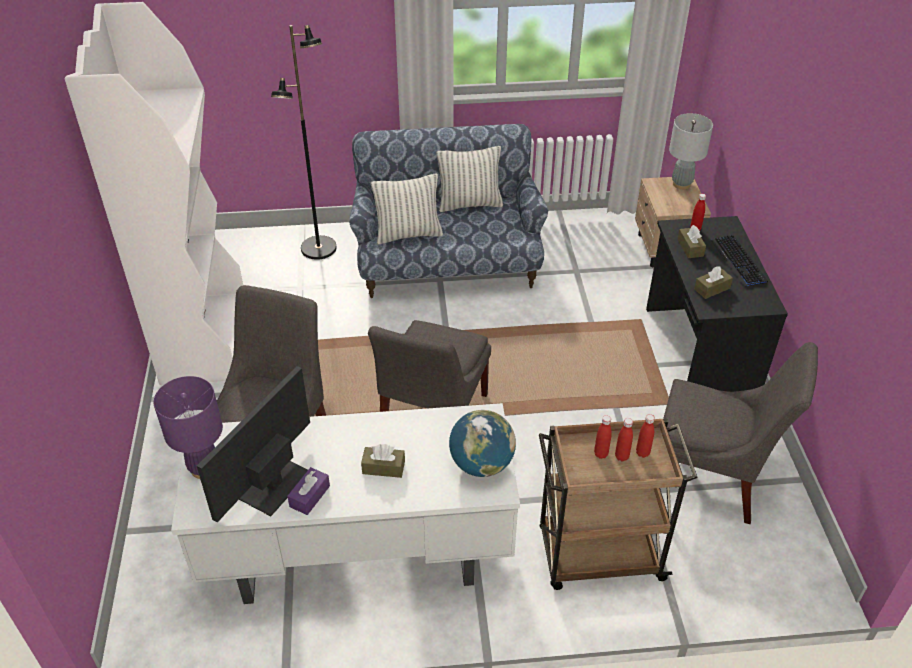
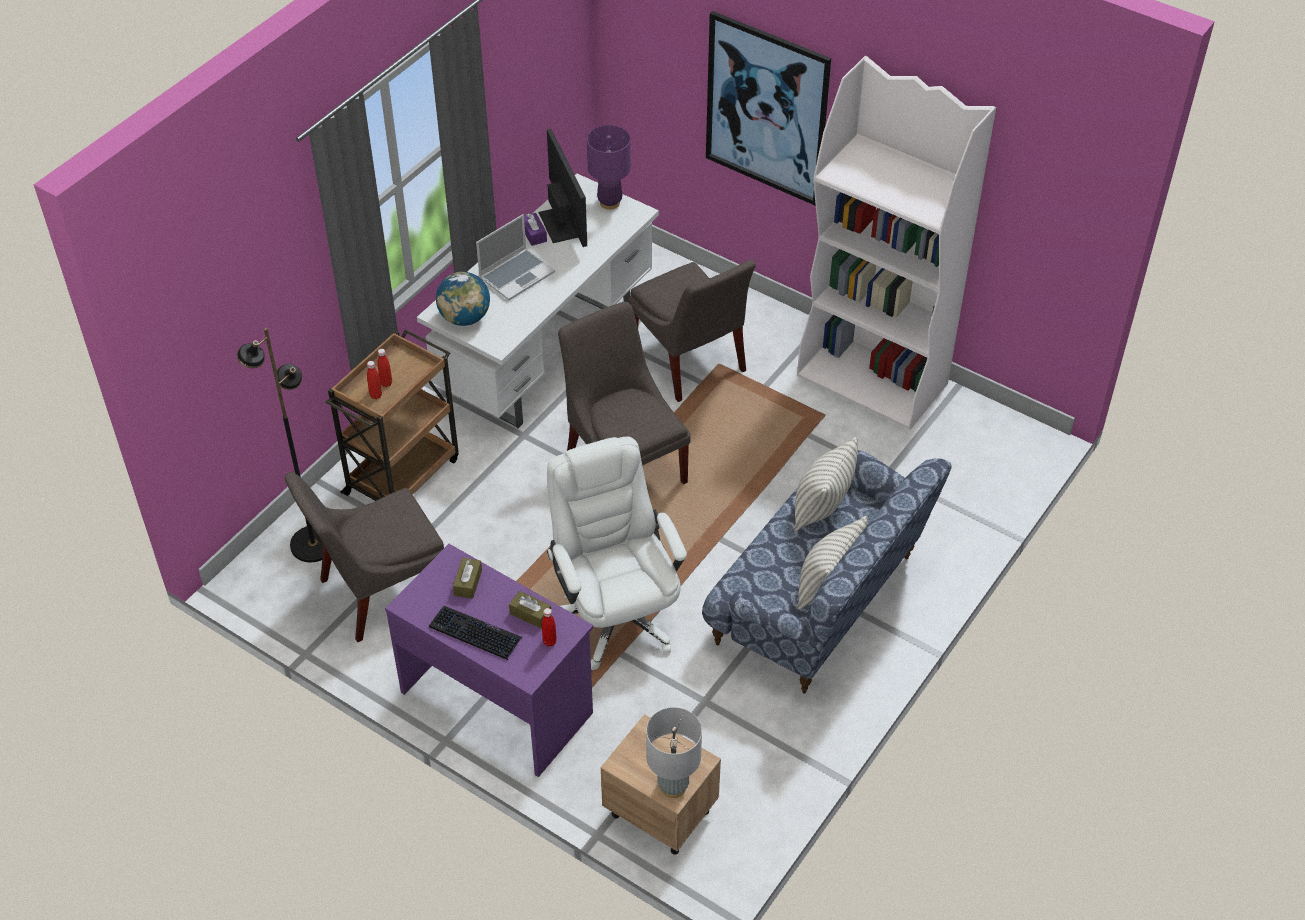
camera: 130 degrees right, 5 degrees up
black floor lamp [271,25,337,260] -> black floor lamp moved to [237,328,323,562]
brown tissue box [361,444,405,478] -> laptop [476,214,555,300]
red bottle [594,415,612,459] -> none
black desk [646,216,788,392] -> purple desk [385,544,593,777]
none -> white office chair [547,437,687,670]
none -> picture [706,11,831,206]

